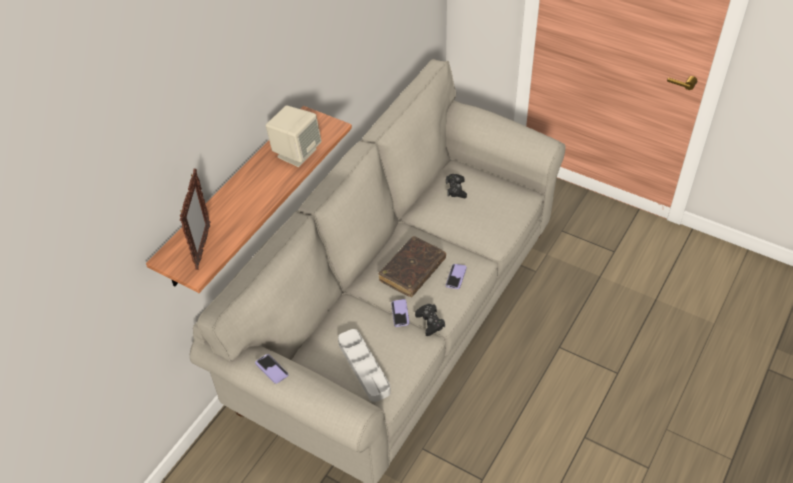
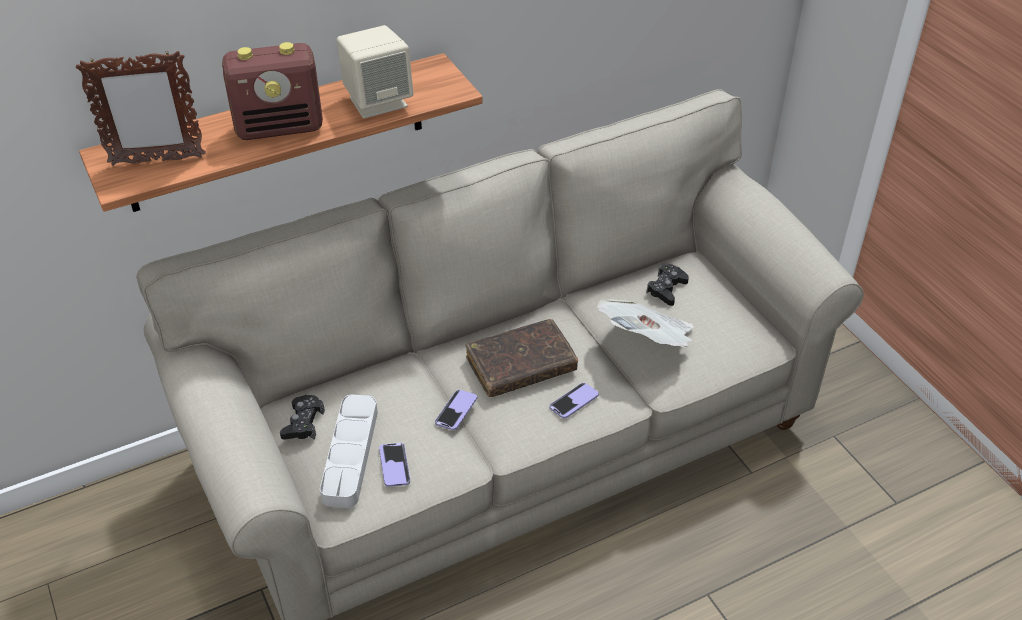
camera: 30 degrees right, 5 degrees down
picture frame [180,168,210,270] -> picture frame turned 45 degrees clockwise [76,50,206,166]
phone [255,354,288,384] -> phone moved to [379,443,410,487]
black game controller [415,304,445,336] -> black game controller moved to [280,395,325,440]
none -> radio [222,42,323,140]
none -> newspaper [597,299,694,348]

